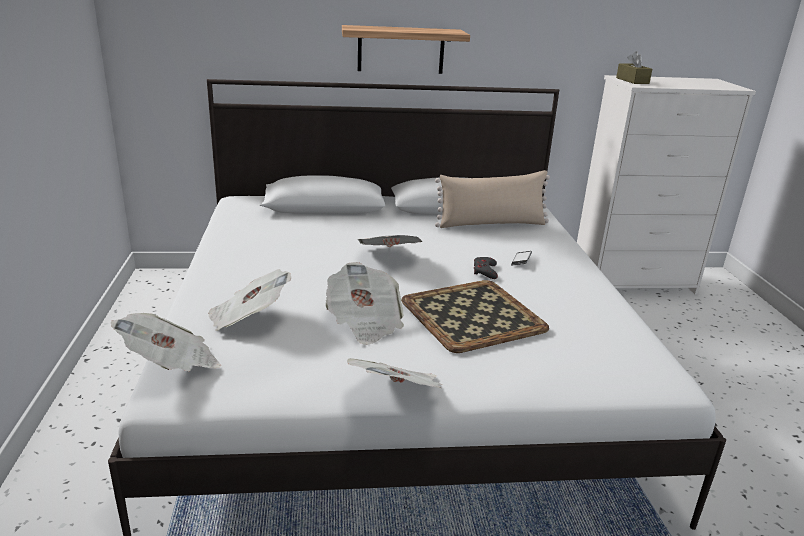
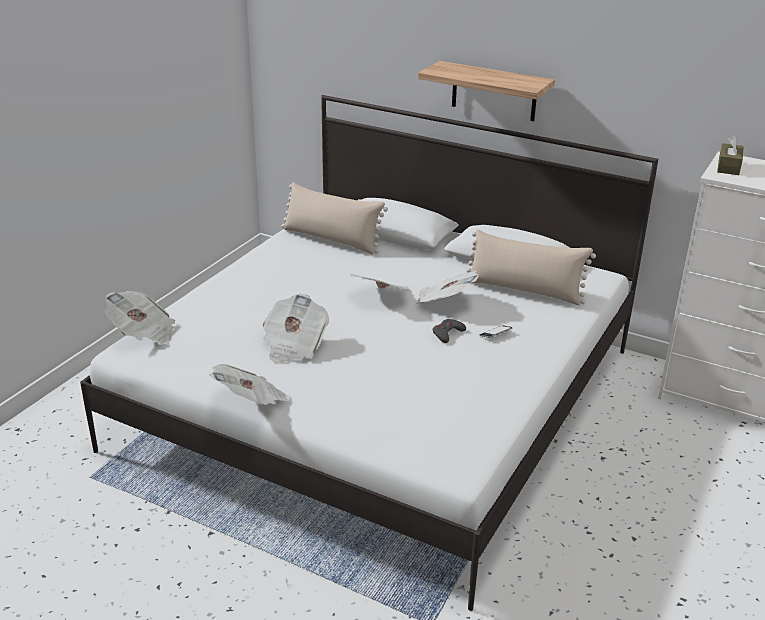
camera: 35 degrees right, 5 degrees up
newspaper [208,269,291,331] -> newspaper moved to [416,271,479,304]
tray [401,280,549,353] -> none
none -> beige pillow [281,182,388,254]

